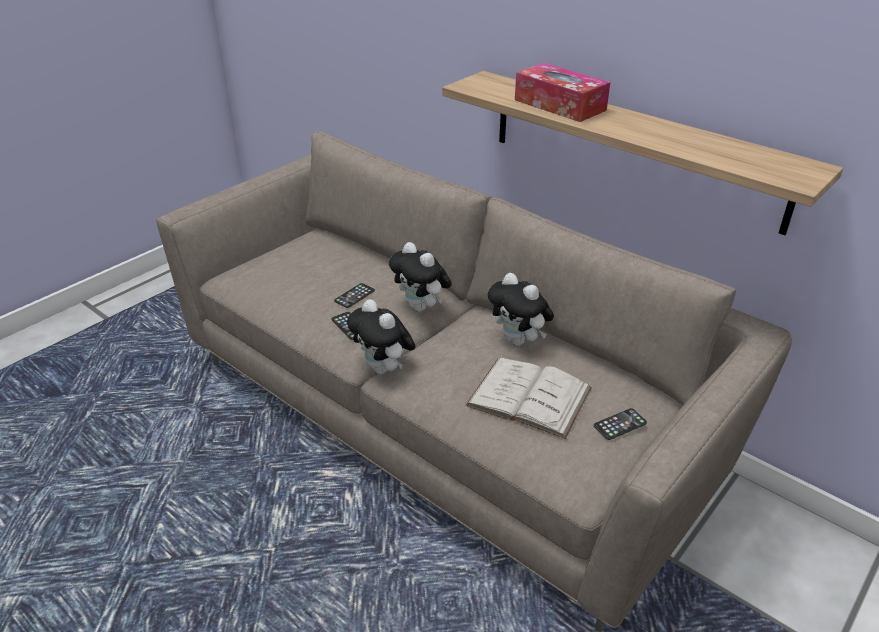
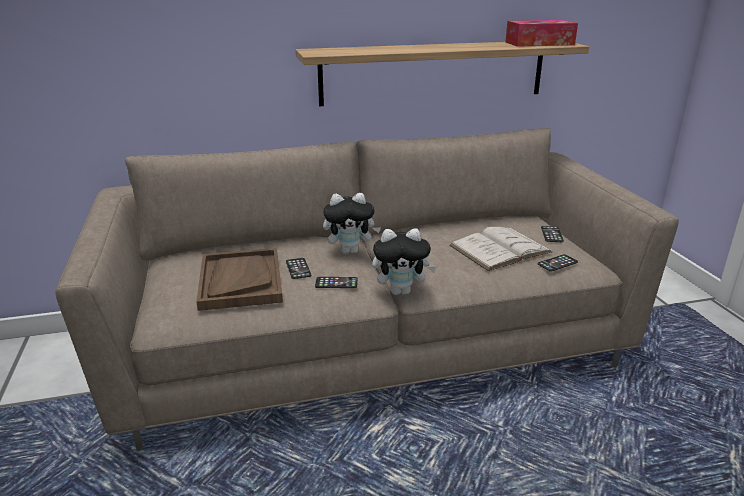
camera: 55 degrees left, 10 degrees down
plush toy [488,273,554,346] -> none
tissue box [515,63,610,122] -> tissue box moved to [506,20,578,47]
none -> brown tray [196,248,283,311]
none -> phone [538,254,578,271]

